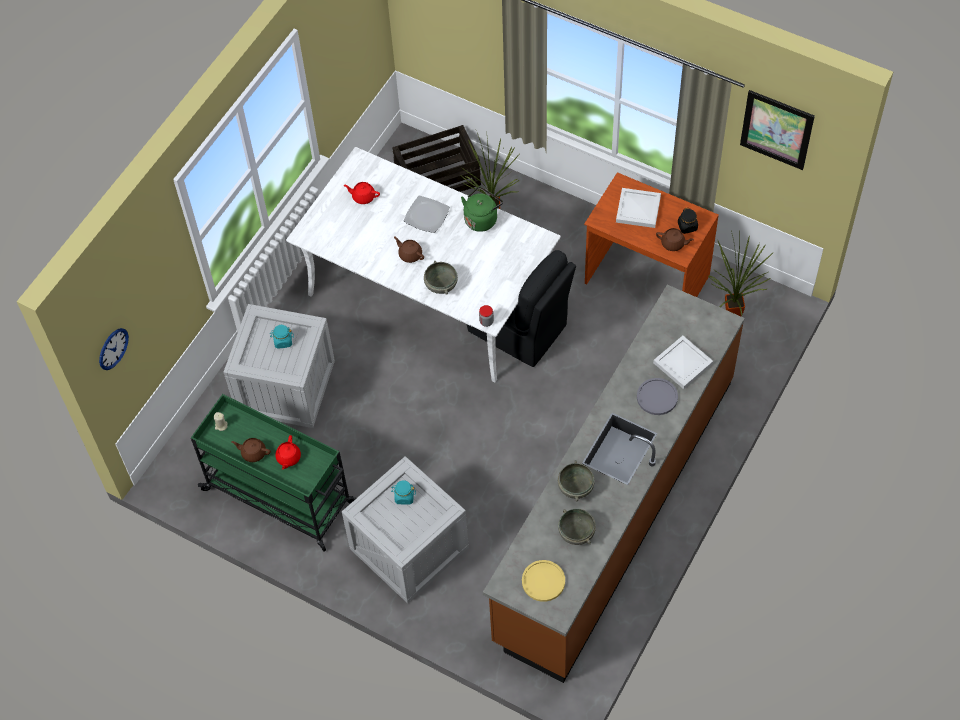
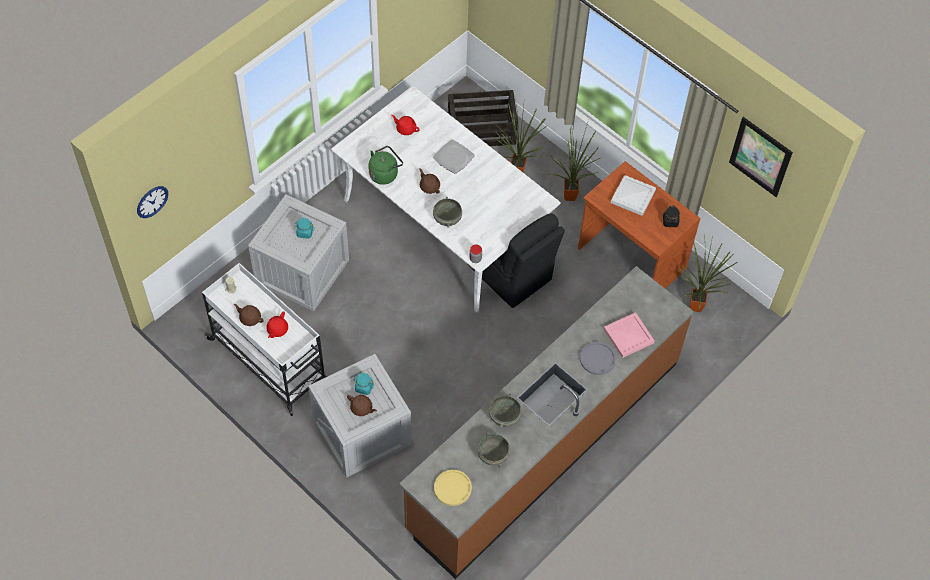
camera: 10 degrees right, 0 degrees up
green cart [191,394,356,551] -> white cart [202,263,328,416]
green kettle [461,187,503,232] -> green kettle moved to [368,146,403,185]
white tray [653,336,713,389] -> pink tray [604,312,655,358]
brown teapot [656,228,694,251] -> brown teapot moved to [347,395,377,416]
none -> potted plant [548,120,600,201]

